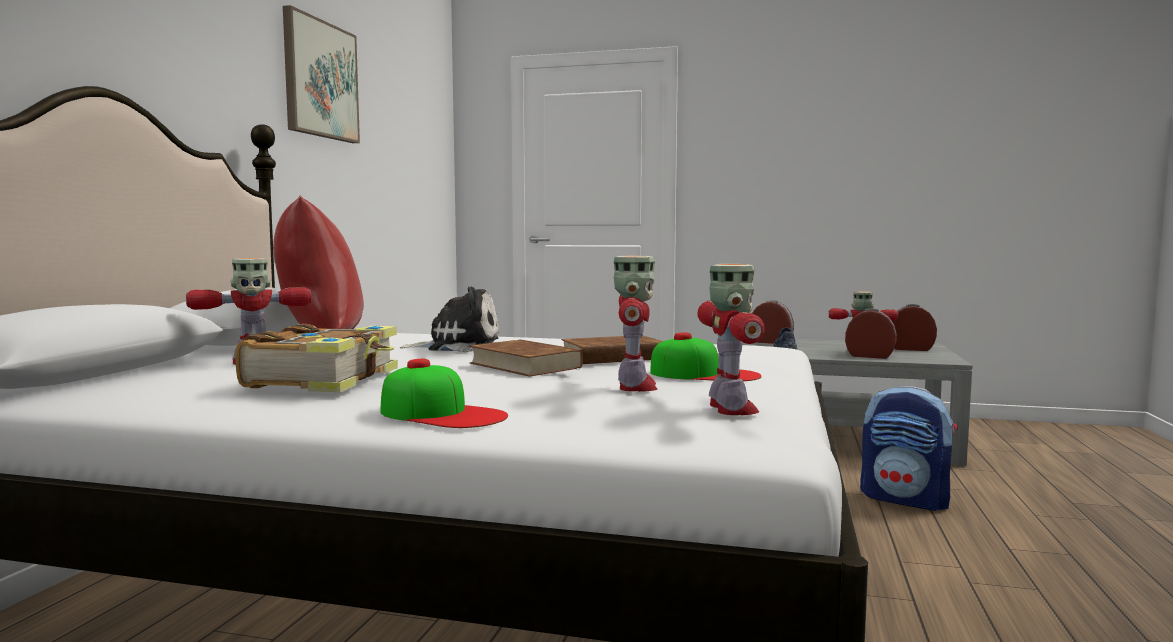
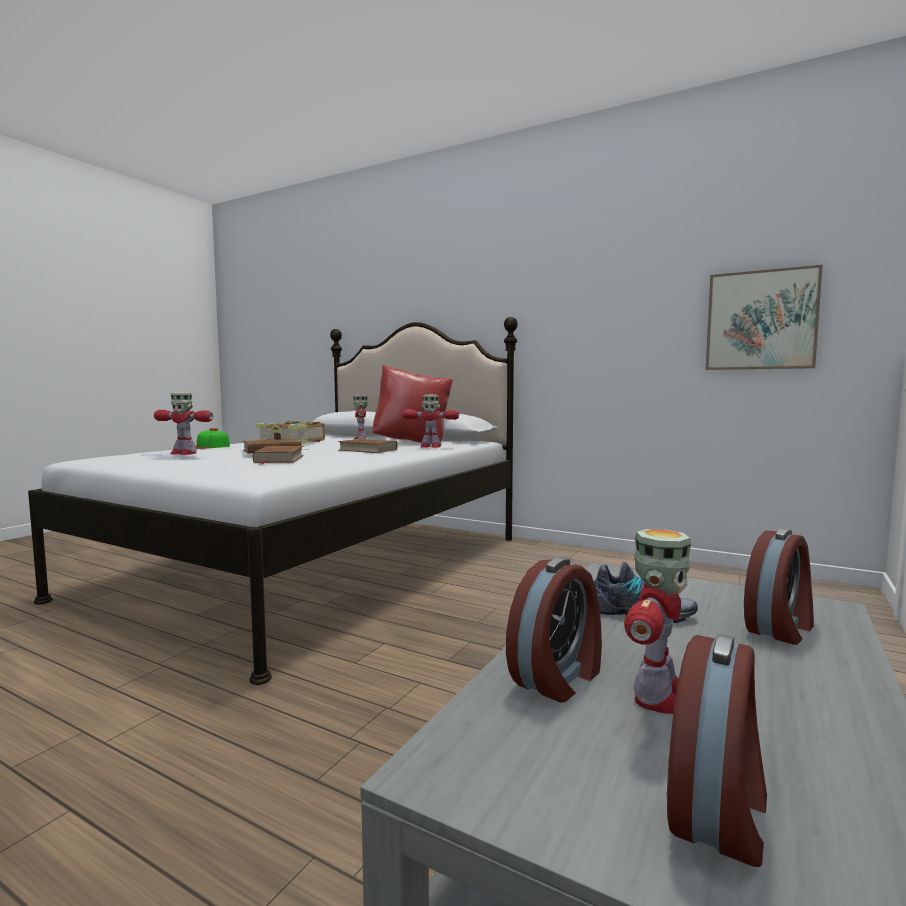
camera: 105 degrees right, 0 degrees up
picture [283,5,360,143] -> picture moved to [706,265,823,370]
plush toy [399,286,499,352] -> brown book [338,439,397,453]
cap [650,332,762,381] -> none
toy robot [697,264,765,415] -> toy robot moved to [402,395,459,448]
backpack [860,386,958,511] -> none

